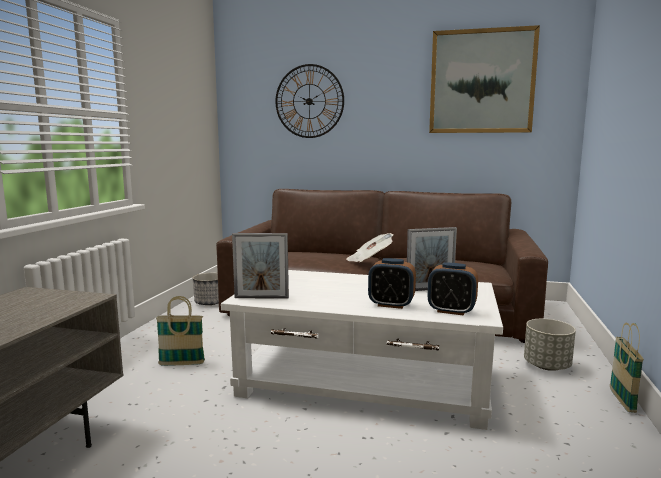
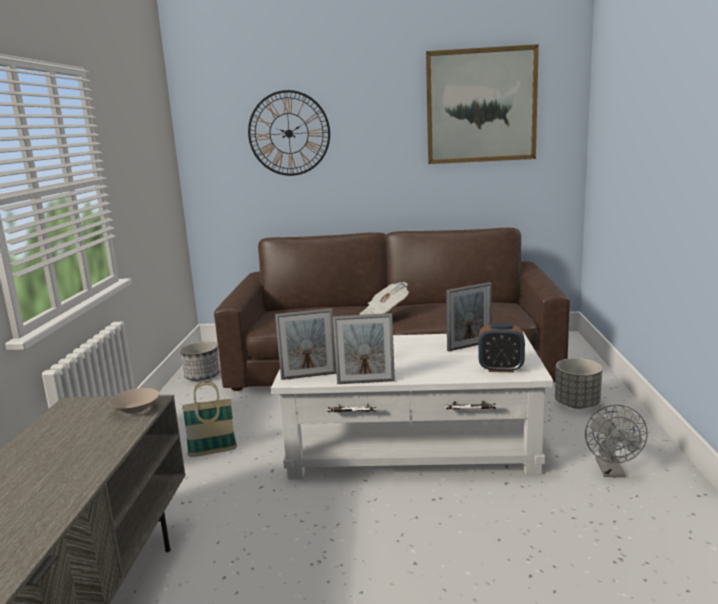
camera: 10 degrees left, 5 degrees up
alarm clock [368,258,416,309] -> none
basket [610,323,644,413] -> none
none -> beige bowl [109,388,159,414]
none -> picture frame [333,313,395,384]
none -> grey fan [585,405,648,477]

